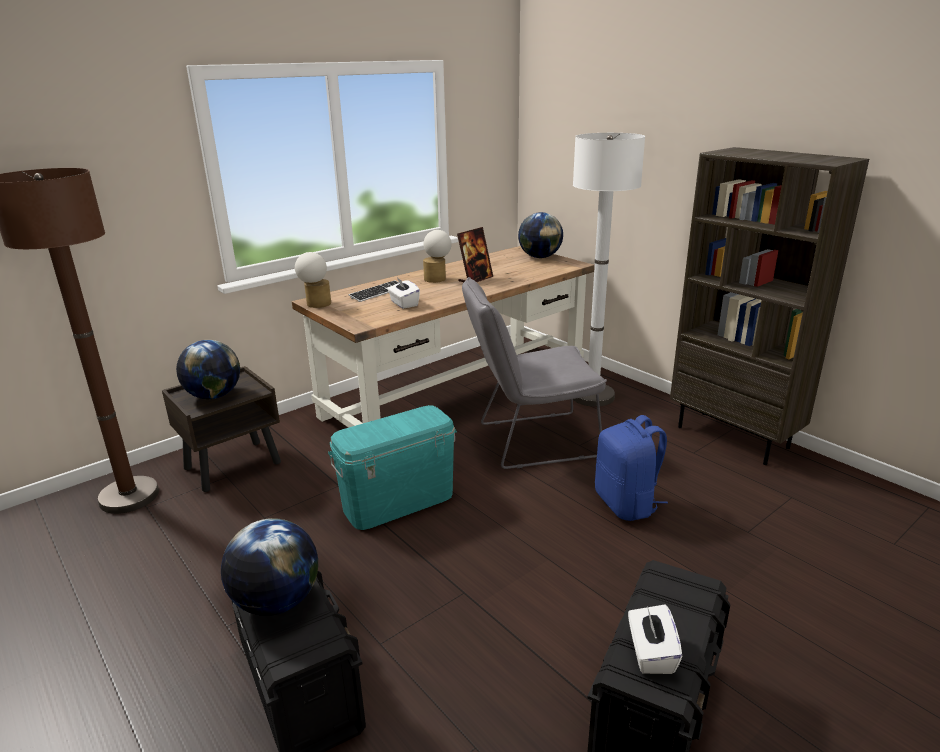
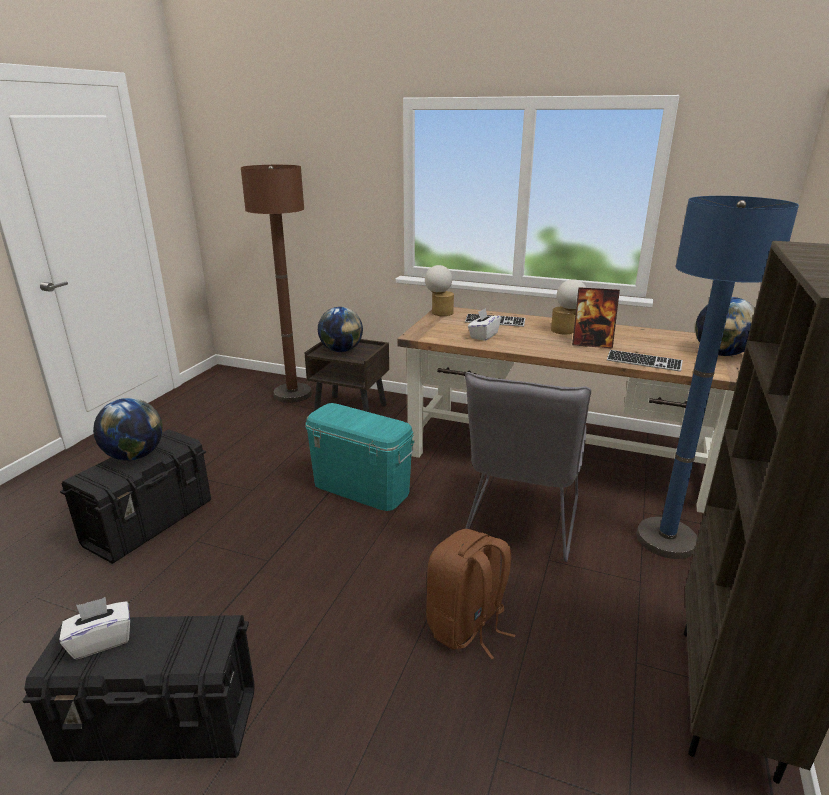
camera: 60 degrees right, 0 degrees up
grey chair [462,277,607,469] -> grey chair turned 120 degrees counterclockwise [465,372,591,562]
white floor lamp [573,133,645,407] -> blue floor lamp [636,196,799,559]
blue backpack [595,415,668,521] -> brown backpack [426,529,515,660]
none -> keyboard [607,350,683,372]

